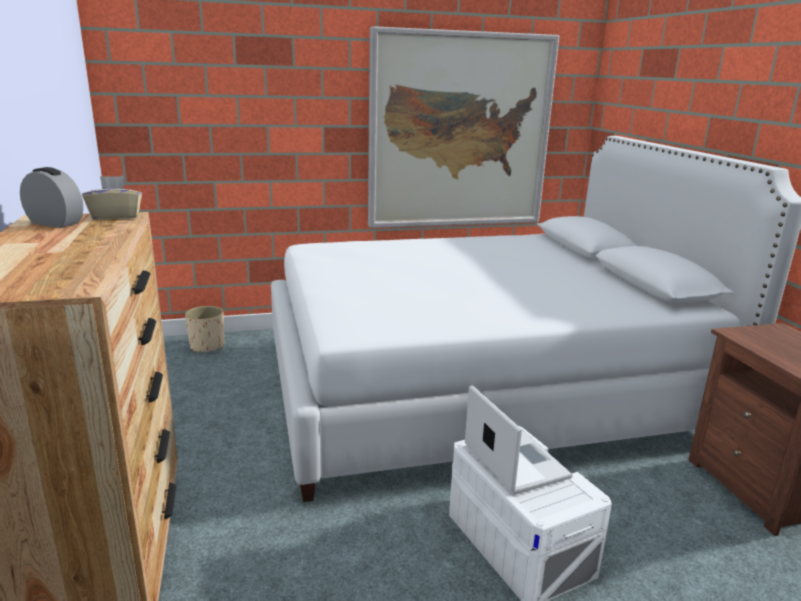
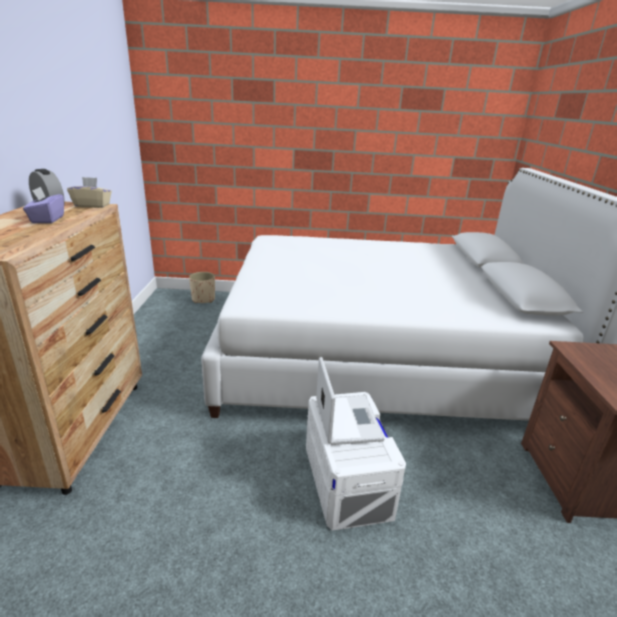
camera: 15 degrees right, 5 degrees up
picture [368,26,559,228] -> none
none -> purple tissue box [23,187,64,223]

